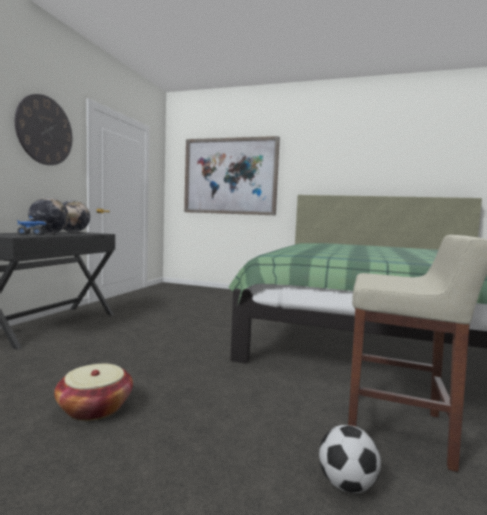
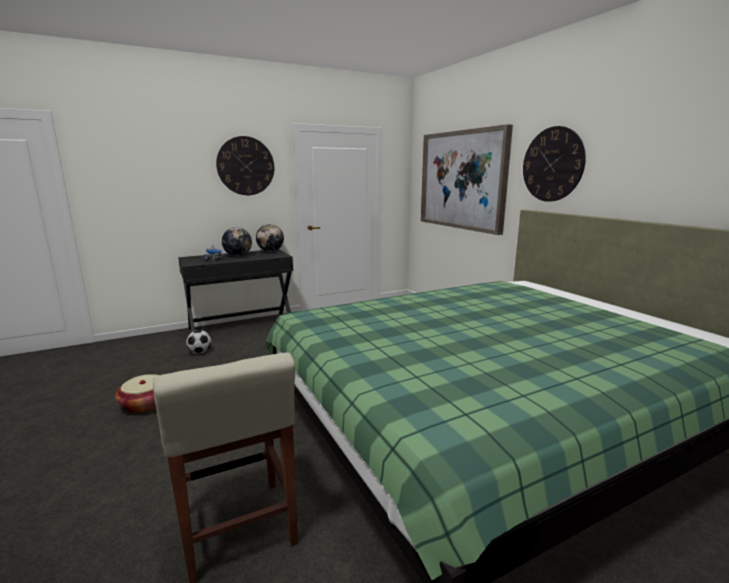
camera: 45 degrees right, 10 degrees up
football [319,425,381,493] -> football moved to [186,330,211,354]
none -> wall clock [523,126,586,202]

